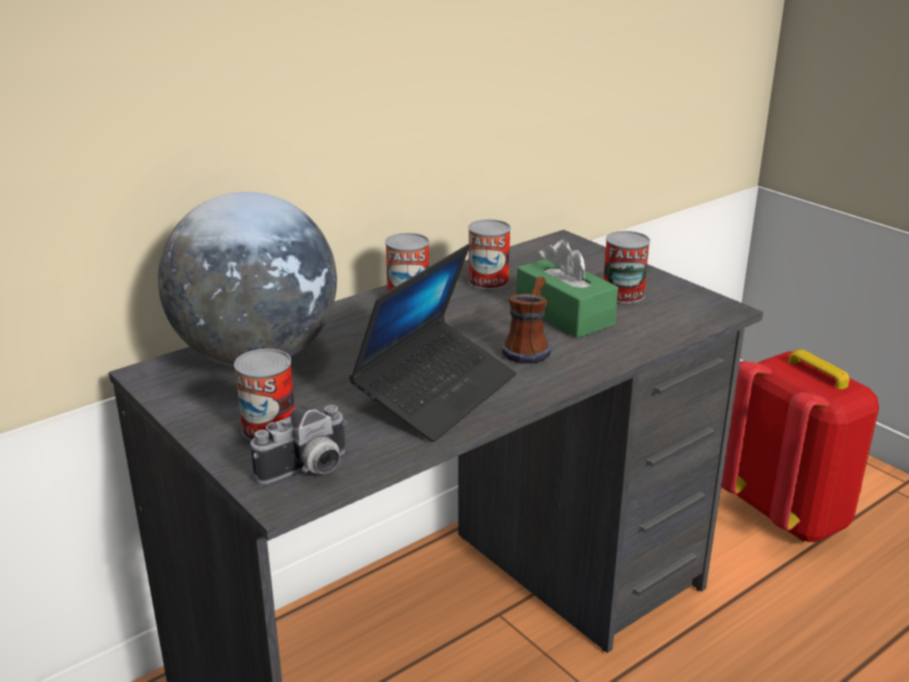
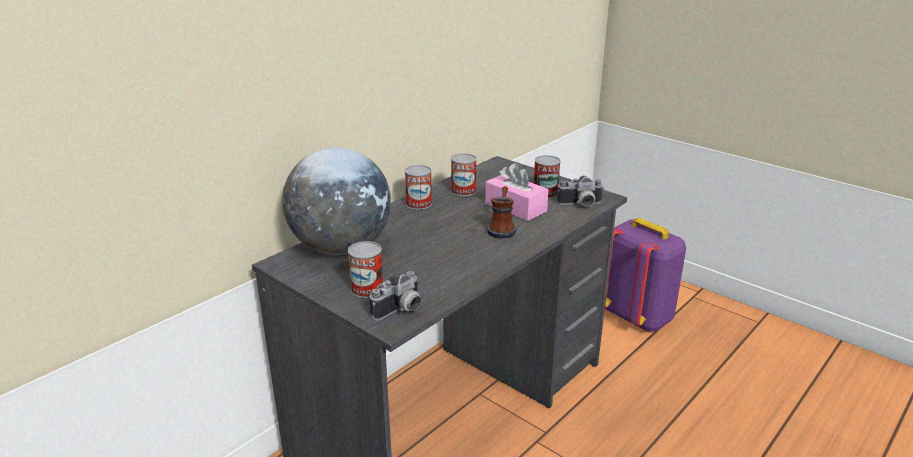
camera: 10 degrees left, 0 degrees up
laptop [349,244,516,442] -> none
green tissue box [517,239,618,338] -> pink tissue box [485,163,548,221]
red backpack [721,349,879,542] -> purple backpack [605,218,686,332]
none -> camera [557,175,604,207]

